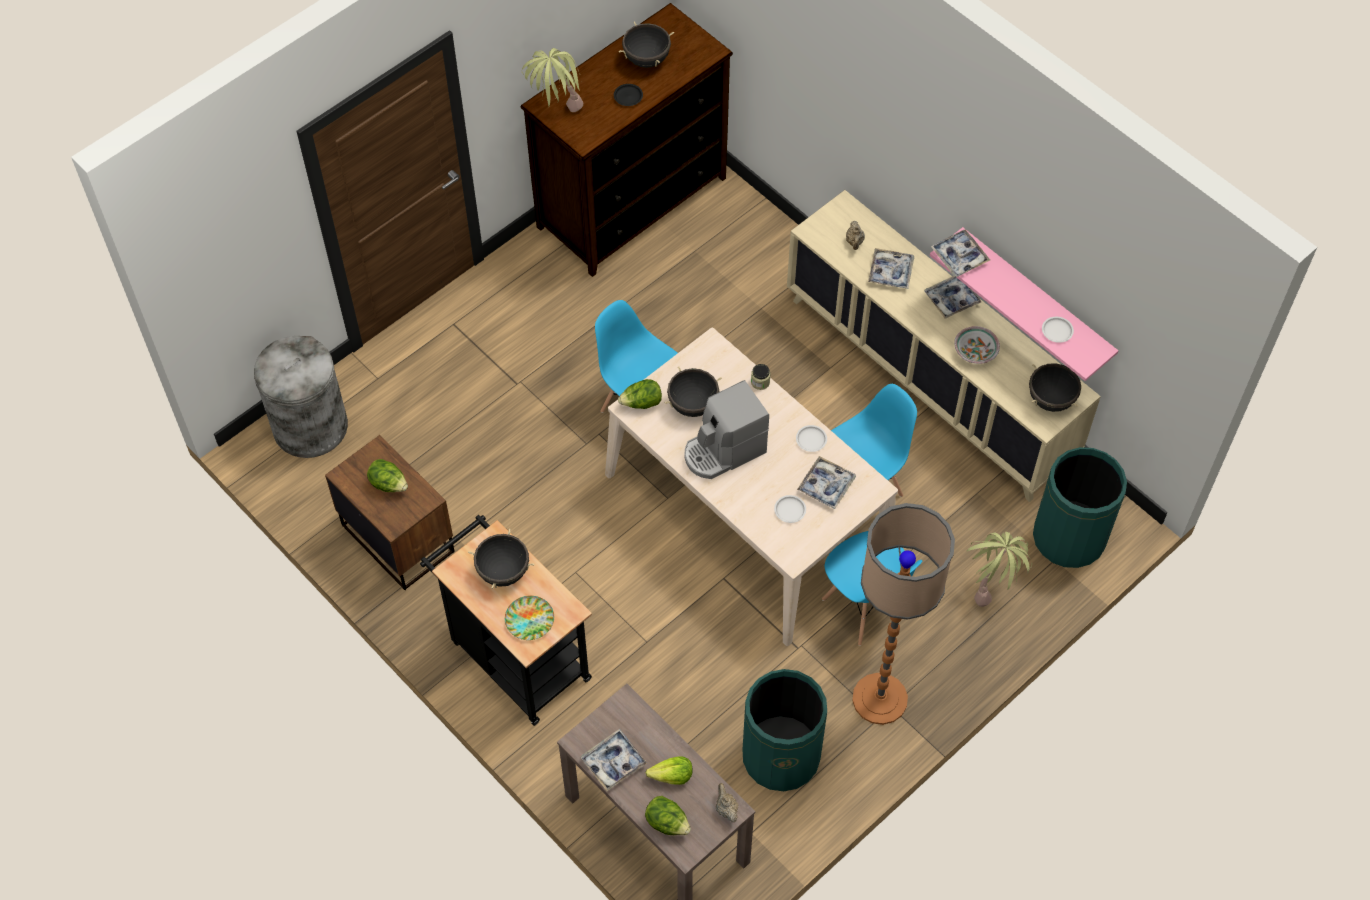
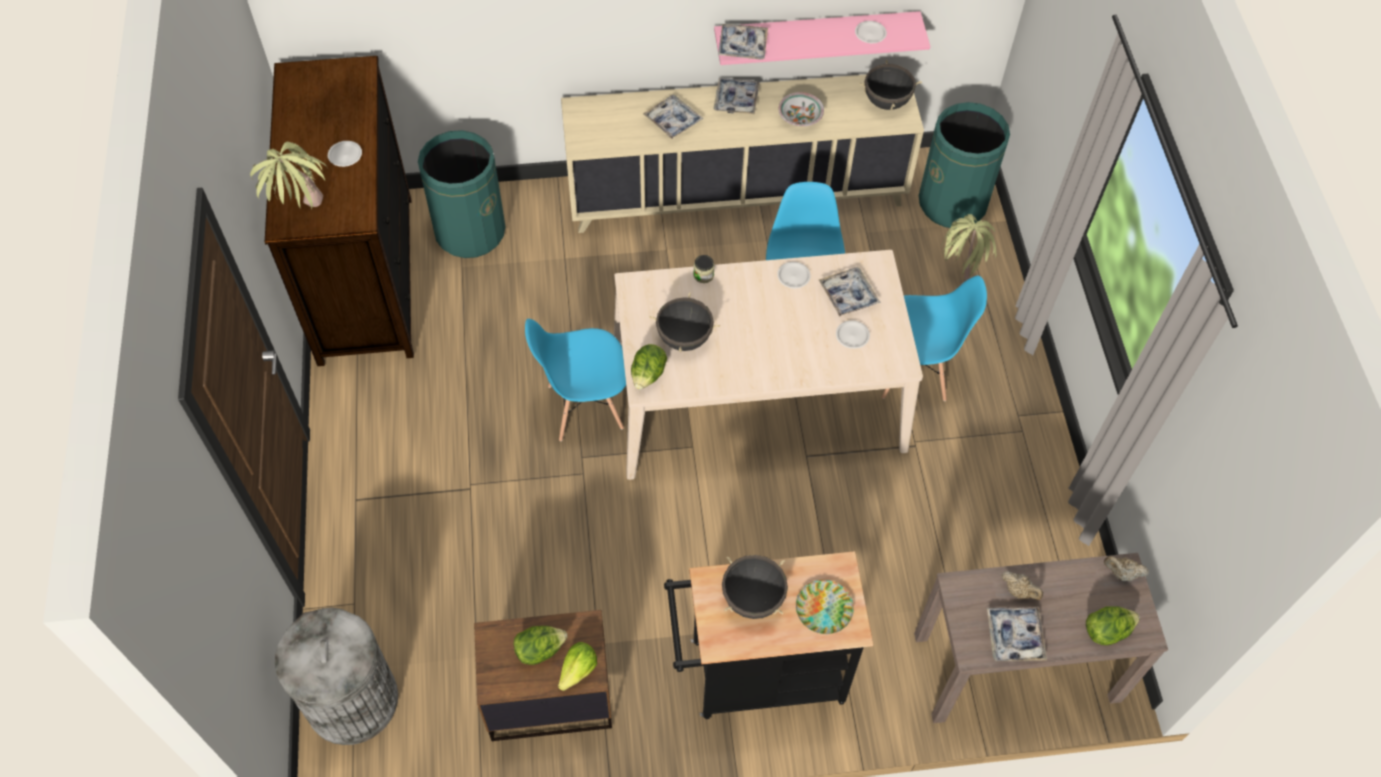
camera: 55 degrees left, 0 degrees up
black plate [614,84,643,106] -> white plate [328,141,362,167]
black cooking pot [619,21,674,68] -> none
lettuce [646,756,692,785] -> lettuce moved to [558,642,597,691]
coffee machine [684,380,769,479] -> none
green trash can [742,669,827,791] -> green trash can moved to [418,130,506,258]
beige teapot [846,221,865,250] -> beige teapot moved to [1001,571,1043,600]
floor lamp [852,503,955,725] -> none

